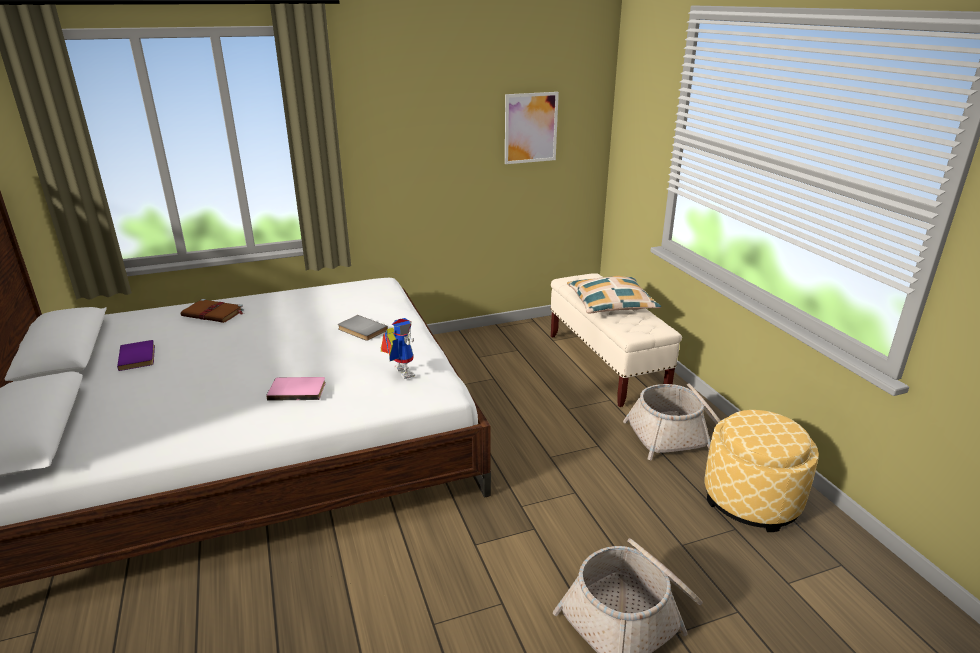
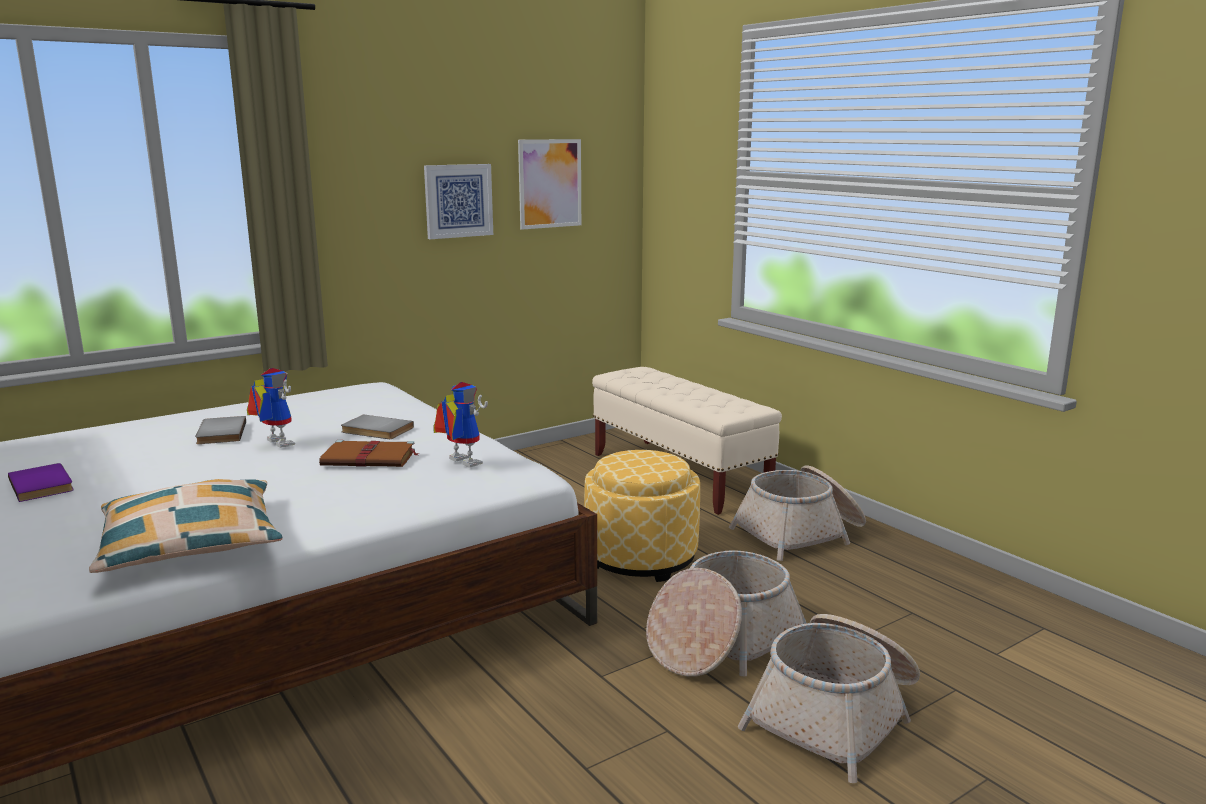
camera: 15 degrees left, 10 degrees down
brown book [181,299,244,323] -> brown book moved to [319,440,420,467]
pink book [266,377,326,401] -> none
pillow [567,276,661,313] -> pillow moved to [89,479,283,573]
ottoman [705,410,819,532] -> ottoman moved to [584,450,700,582]
none -> grey book [195,416,246,444]
none -> toy robot [247,368,295,448]
none -> picture [424,164,493,239]
none -> basket [646,550,807,677]

